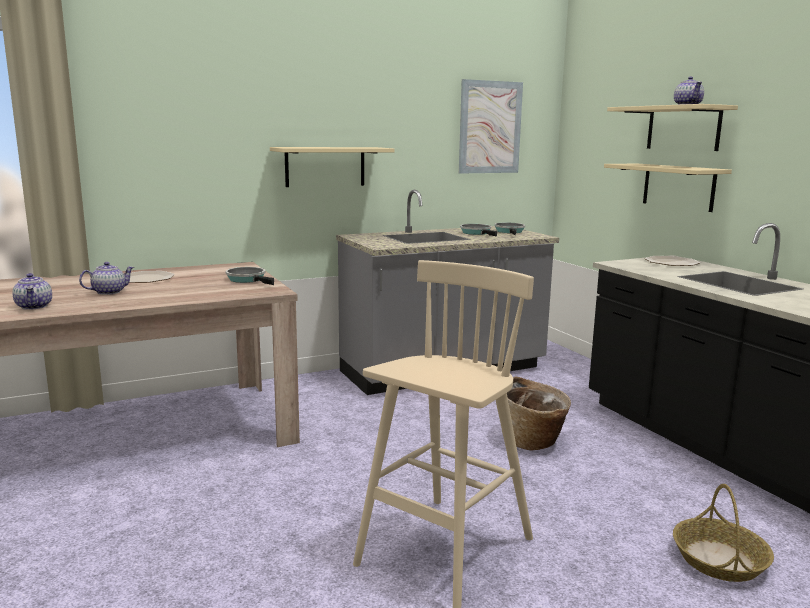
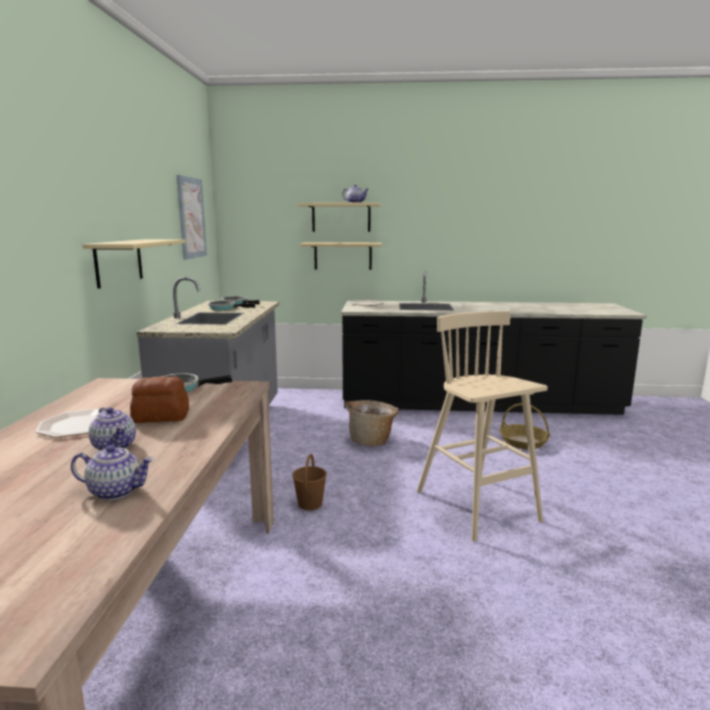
camera: 60 degrees left, 0 degrees up
teapot [79,262,134,295] -> teapot turned 150 degrees clockwise [89,407,136,450]
none -> bread [130,376,189,423]
none -> brown bucket [292,454,327,510]

